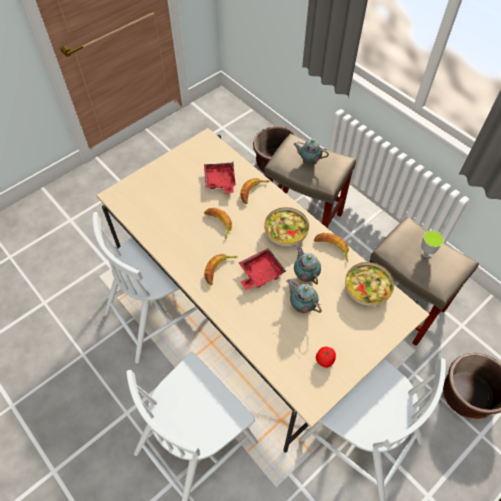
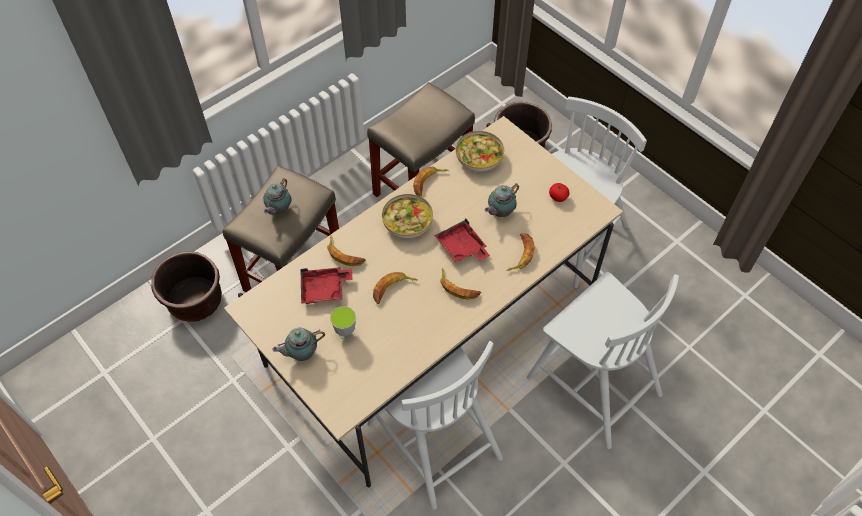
camera: 90 degrees left, 0 degrees up
teapot [294,246,321,284] -> teapot moved to [272,327,325,361]
cup [421,230,444,258] -> cup moved to [330,306,356,340]
none -> banana [507,233,535,271]

